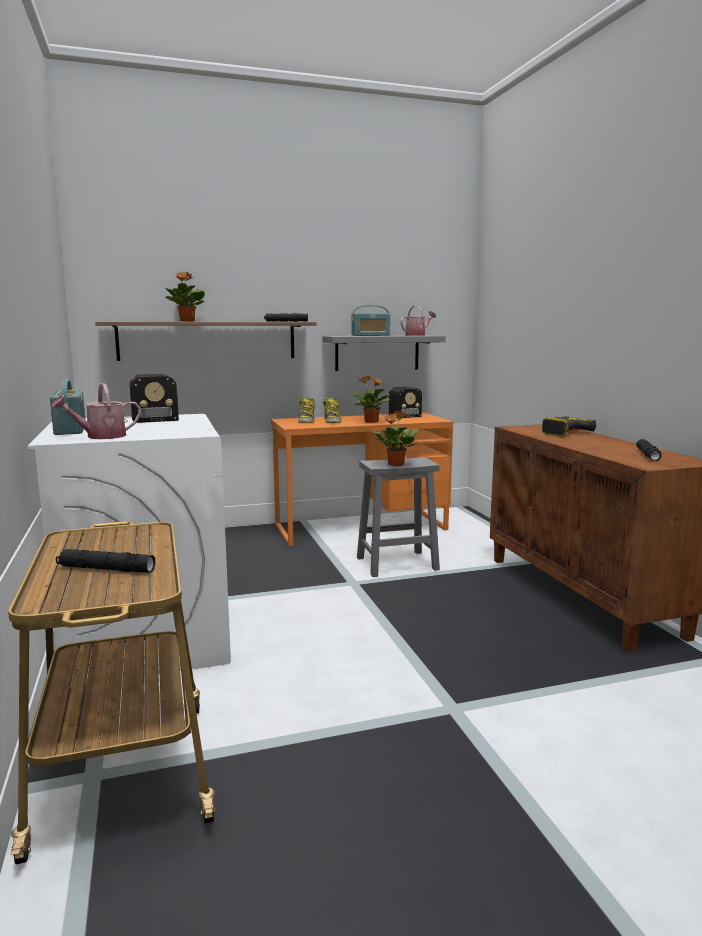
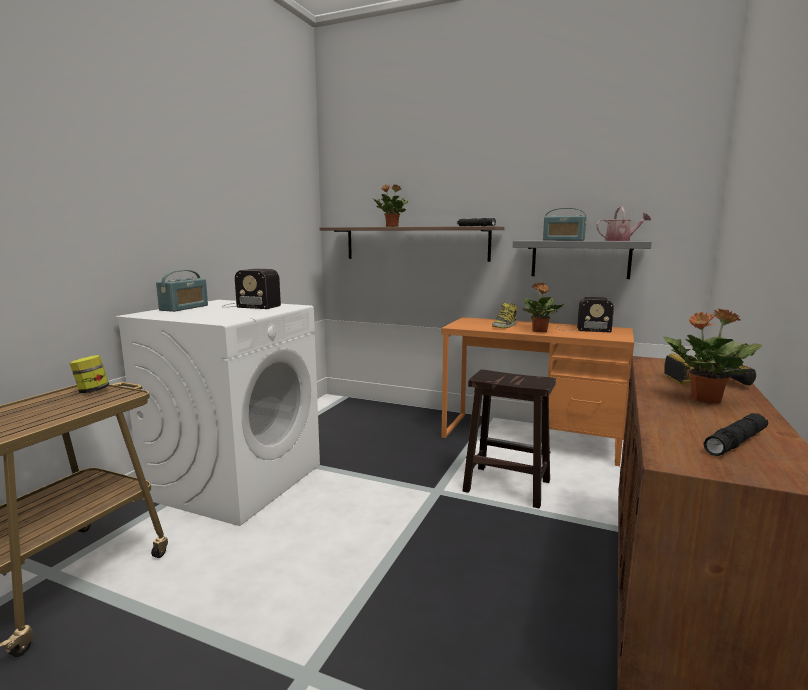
camera: 40 degrees right, 0 degrees up
watering can [51,383,141,439] -> none
black flashlight [56,549,155,573] -> none
boot [298,398,315,423] -> none
grey stool [357,457,440,577] -> brown stool [462,369,556,509]
potted plant [373,411,418,466] -> potted plant moved to [663,308,762,404]
none -> jar [69,355,109,393]

